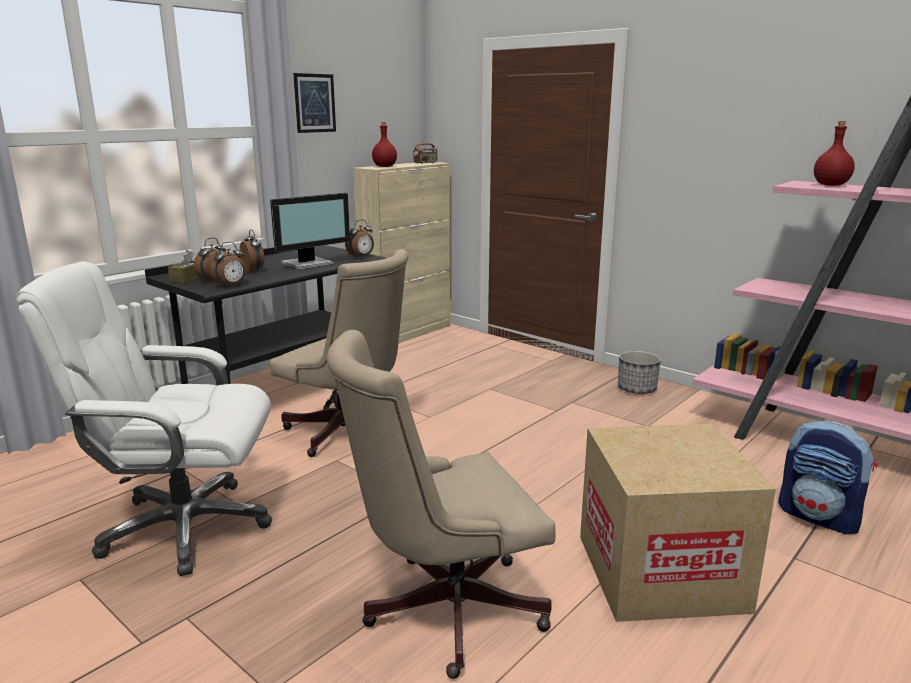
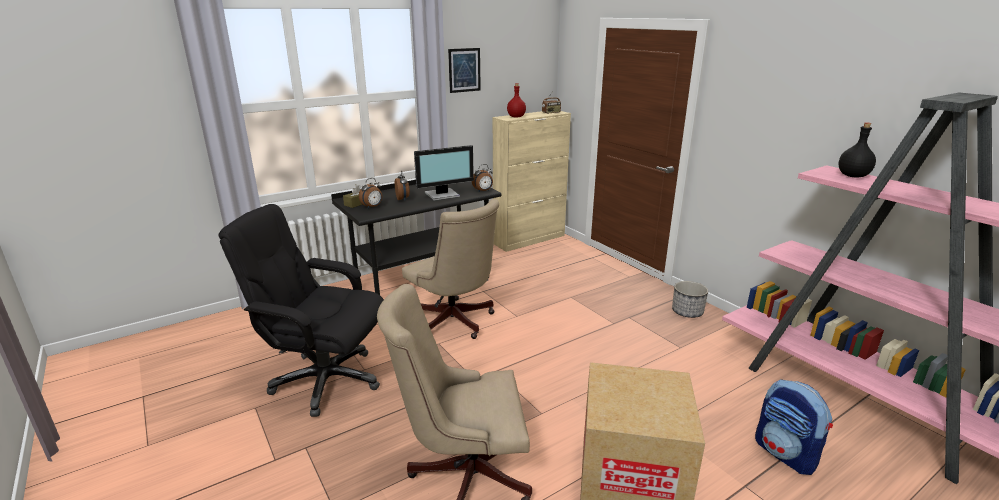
camera: 15 degrees right, 5 degrees up
white office chair [16,261,272,576] -> black office chair [218,204,384,417]
alarm clock [210,242,246,288] -> none
red bottle [814,121,855,186] -> black bottle [839,122,876,178]

